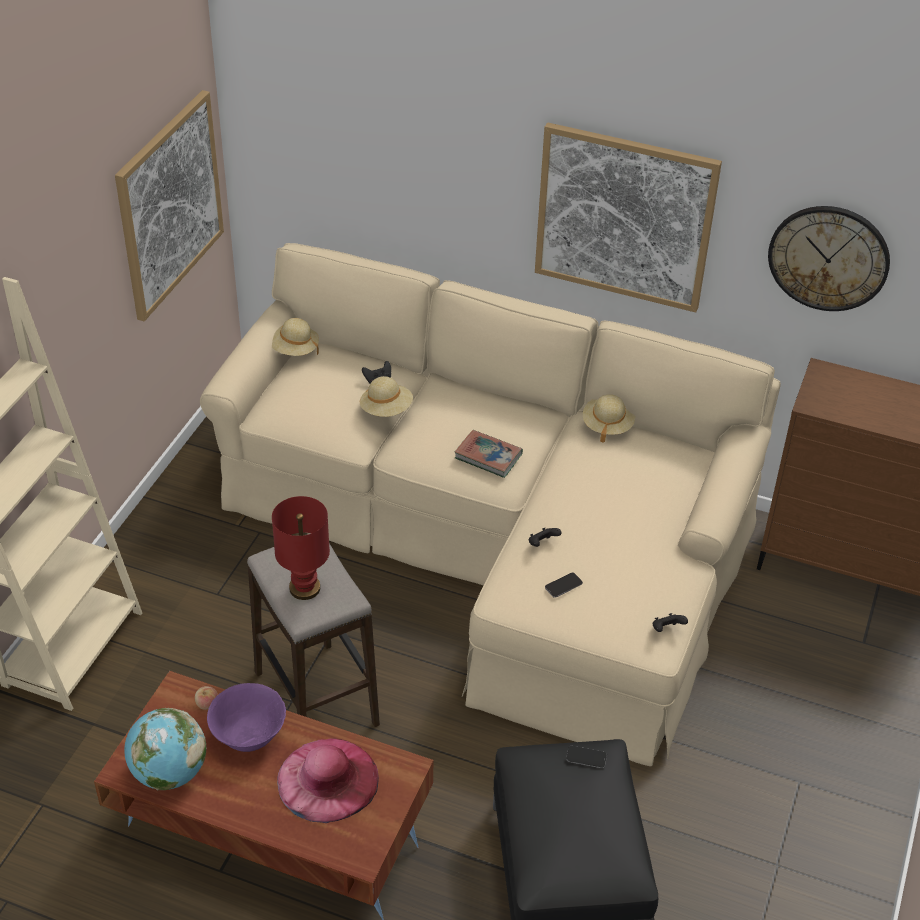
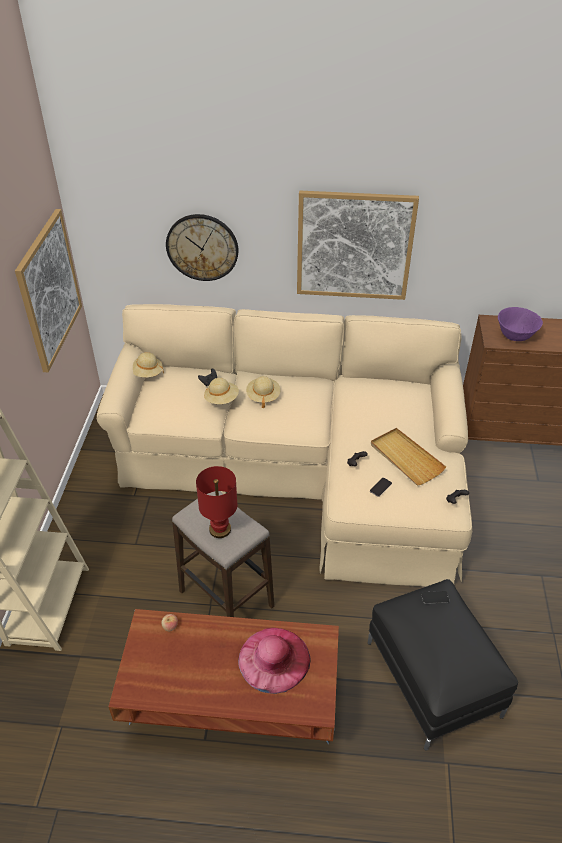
camera: 15 degrees left, 0 degrees up
globe [124,708,206,790] -> none
purple bowl [207,683,286,752] -> purple bowl moved to [498,307,543,341]
book [454,430,523,478] -> none
beige hat [583,394,635,443] -> beige hat moved to [246,376,280,408]
wall clock [768,206,890,311] -> wall clock moved to [166,214,239,281]
none -> beige tray [371,428,446,485]

